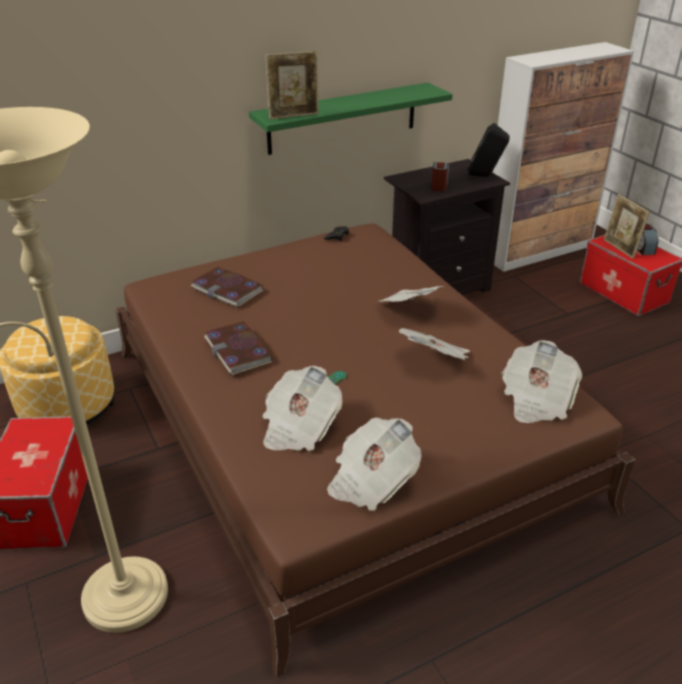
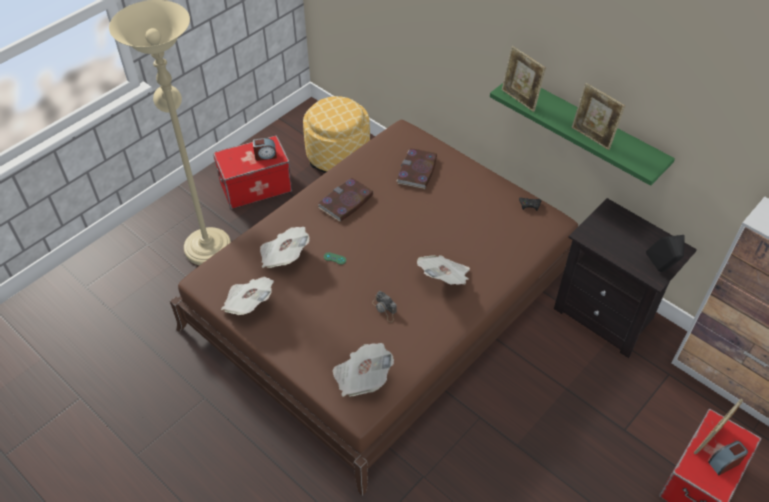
camera: 70 degrees right, 15 degrees up
newspaper [399,328,470,360] -> camera [372,291,397,322]
alarm clock [431,162,449,191] -> alarm clock moved to [253,138,277,161]
none -> picture frame [572,83,625,150]

